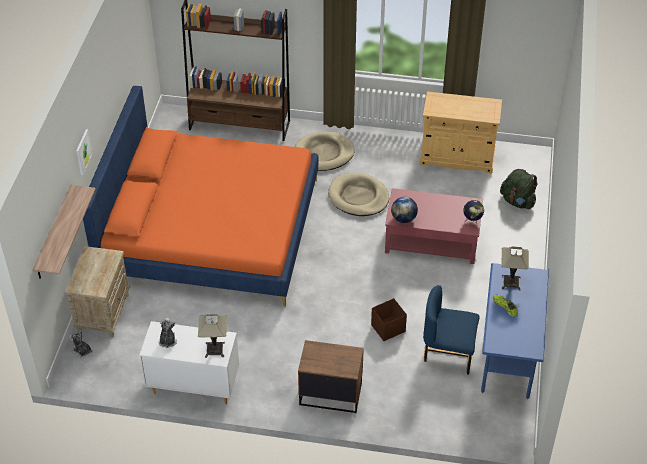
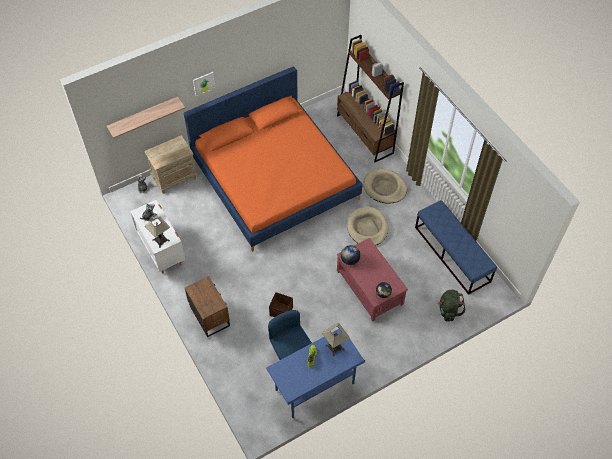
camera: 50 degrees right, 10 degrees up
beige cabinet [420,92,502,173] -> blue bench [415,200,497,295]

